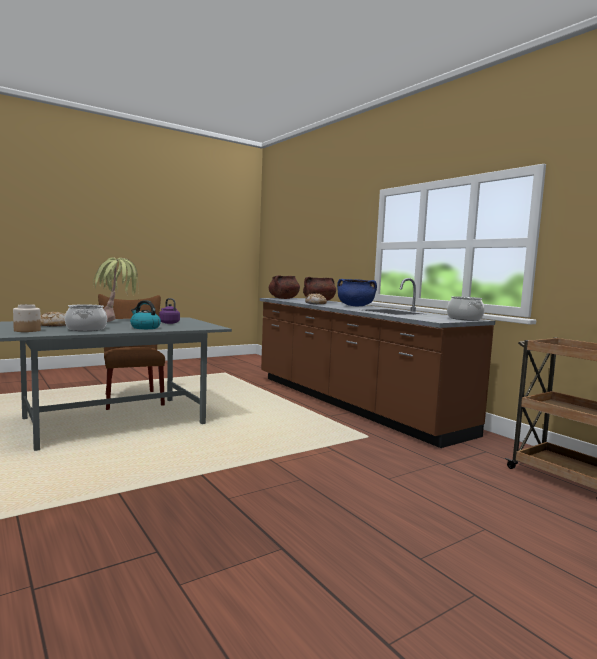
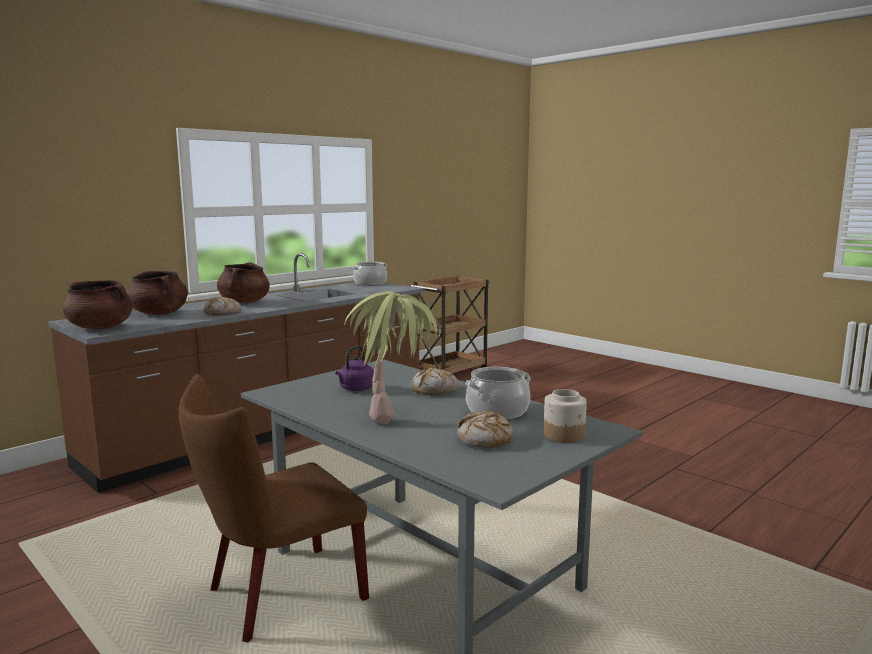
camera: 100 degrees left, 5 degrees up
kettle [130,300,161,329] -> bread [411,367,459,395]
blue cooking pot [337,279,377,306] -> brown cooking pot [217,262,270,303]

